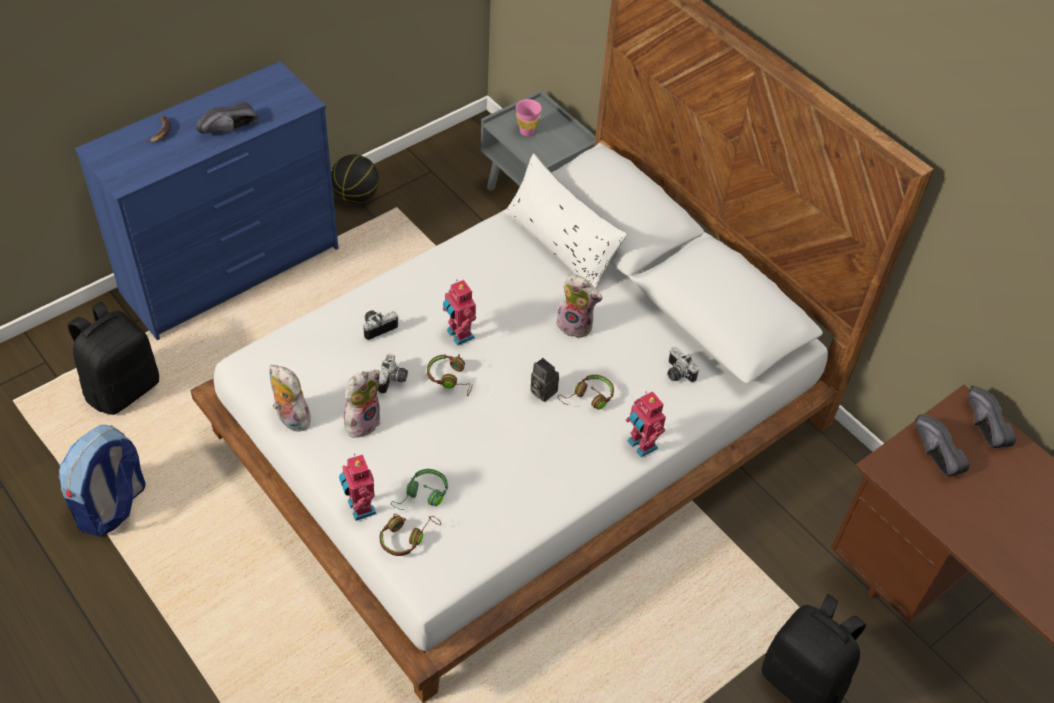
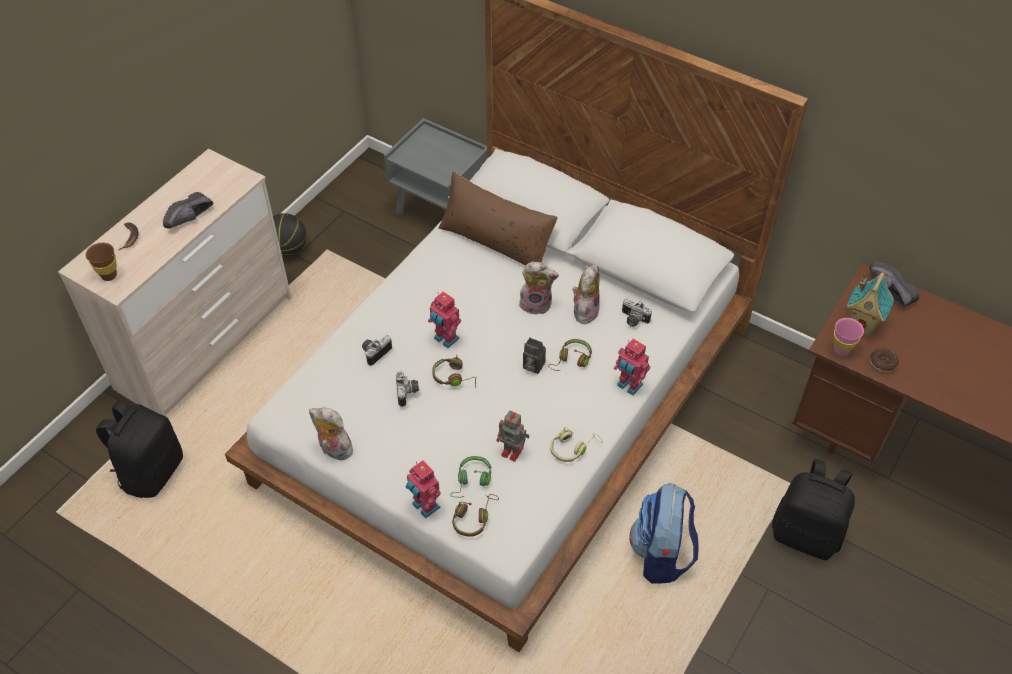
camera: 15 degrees left, 0 degrees up
backpack [58,425,146,536] -> backpack moved to [630,483,699,584]
blue dresser [75,61,339,340] -> beige dresser [58,149,291,417]
plush toy [344,370,380,438] -> plush toy moved to [570,264,600,324]
white pillow [504,153,627,289] -> brown pillow [438,171,558,266]
pink cup [516,99,542,136] -> pink cup moved to [833,318,864,356]
black shoe [915,414,970,477] -> toy house [846,272,894,337]
none -> brown cup [85,243,117,281]
none -> toy robot [497,411,529,462]
none -> beige headphones [550,427,602,462]
none -> donut [870,348,899,372]

